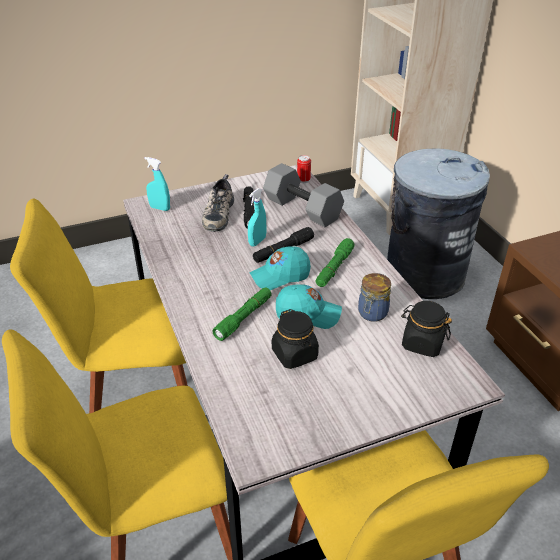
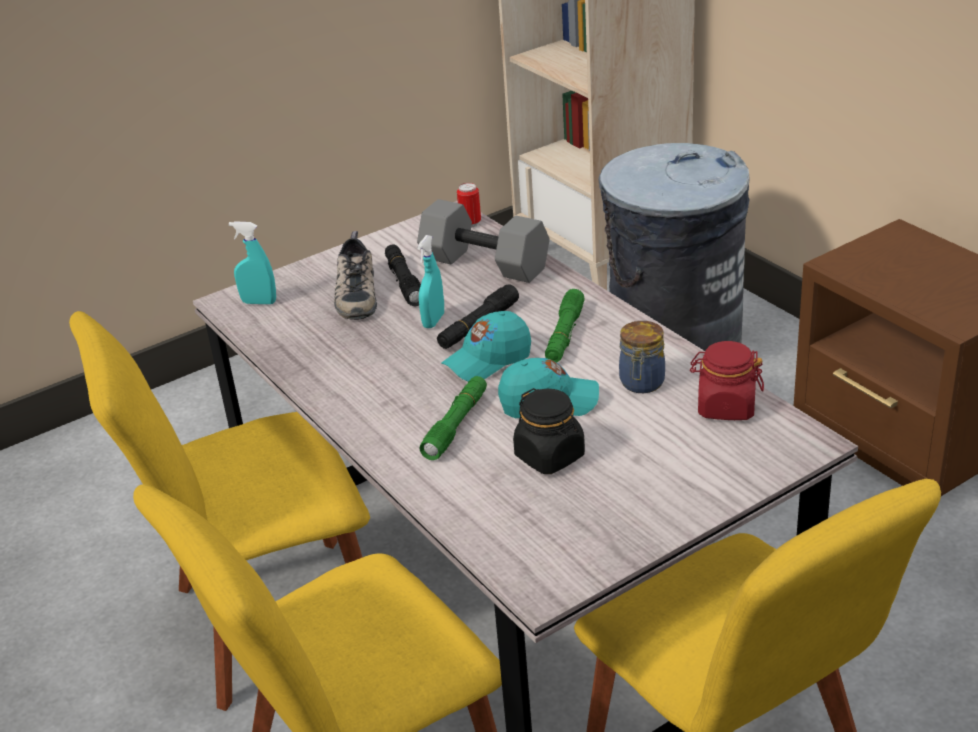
camera: 10 degrees left, 5 degrees down
black jar [401,301,452,357] -> red jar [690,341,764,420]

